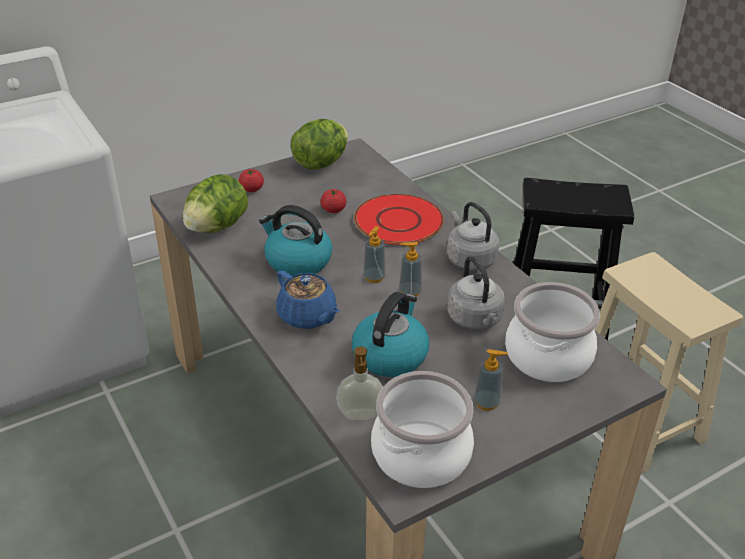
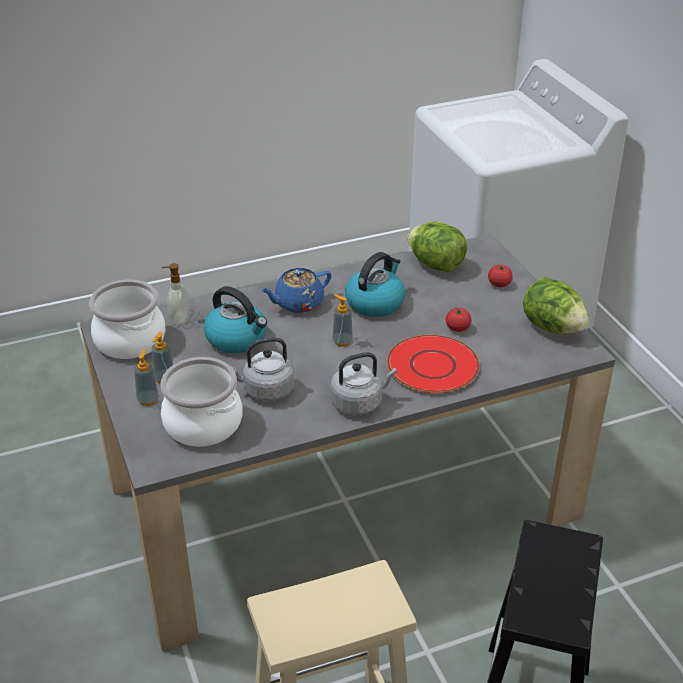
camera: 100 degrees right, 0 degrees up
soap dispenser [399,242,422,296] -> soap dispenser moved to [134,348,159,406]

